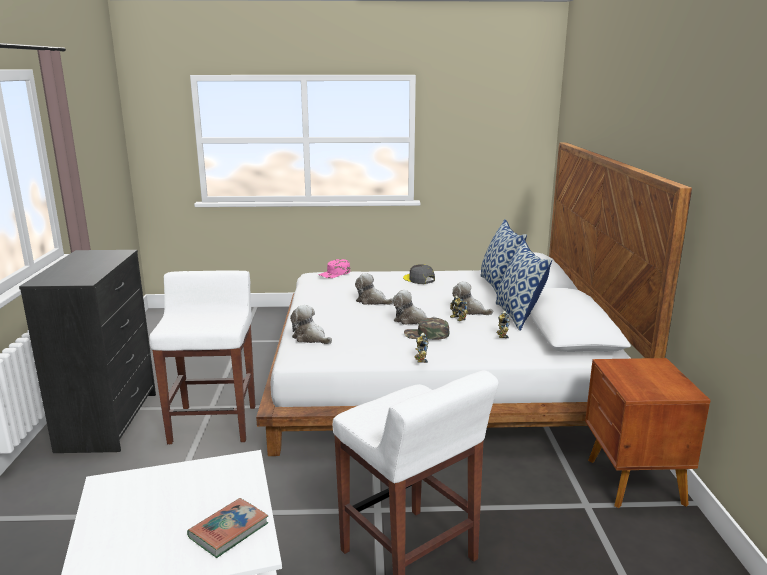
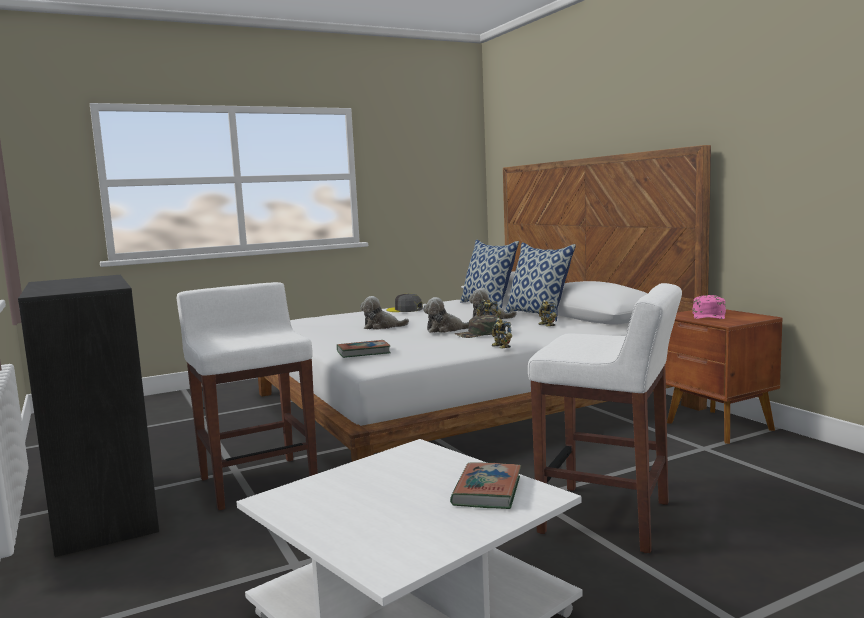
camera: 25 degrees left, 10 degrees down
plush toy [290,305,332,344] -> book [337,340,391,358]
pink cap [319,259,350,278] -> pink cap moved to [692,295,726,319]

